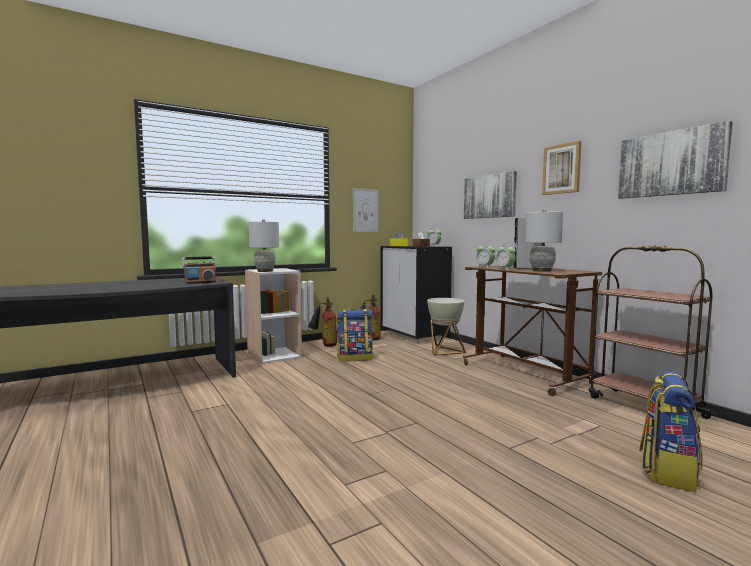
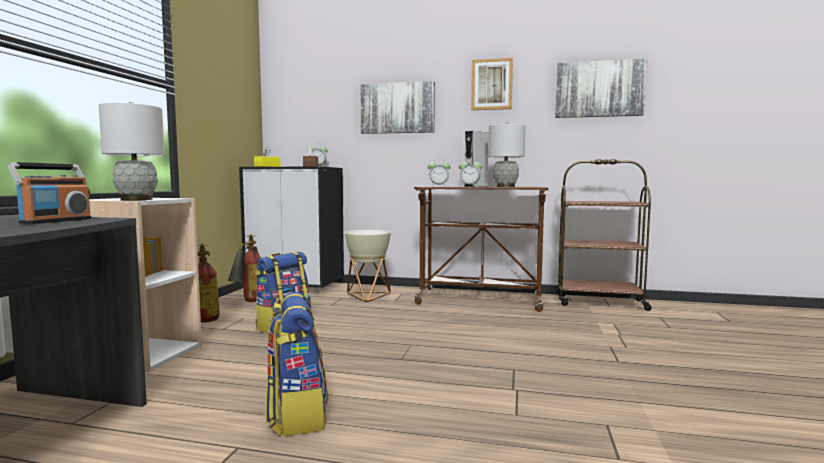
camera: 45 degrees left, 0 degrees up
picture [353,188,378,232] -> none
backpack [640,371,702,492] -> backpack moved to [265,292,329,436]

